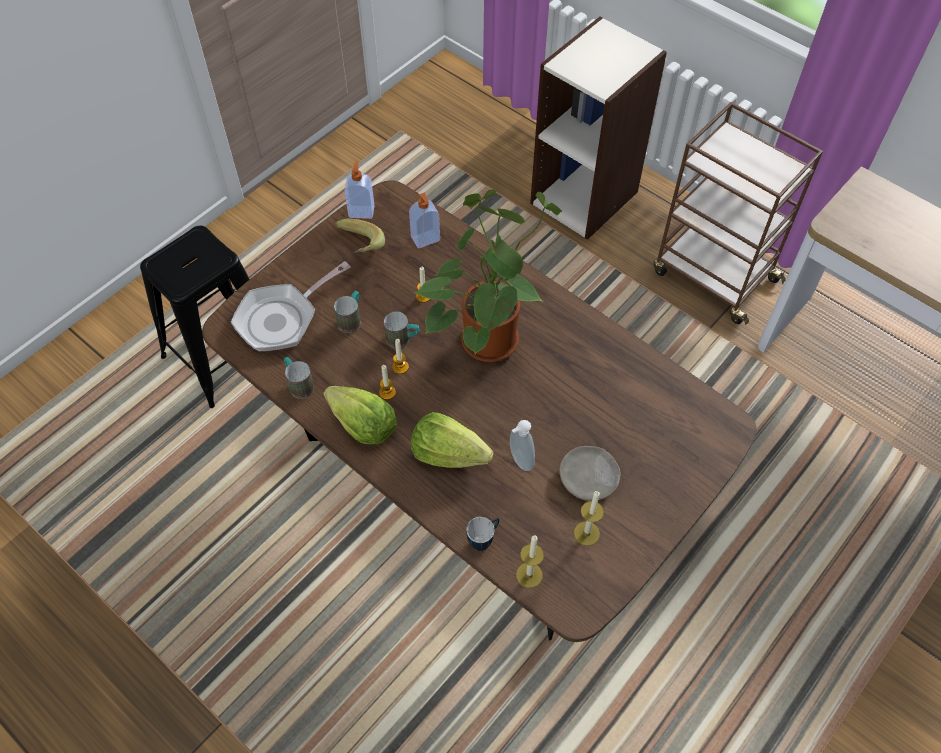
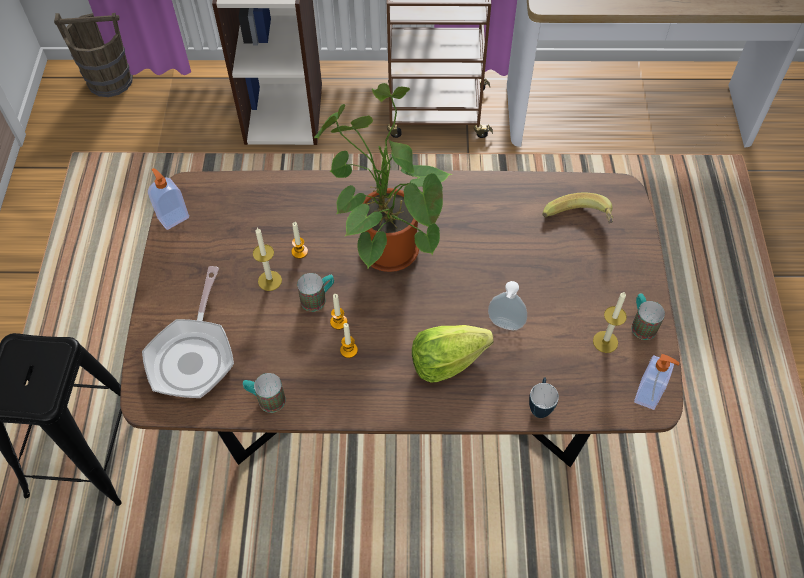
camera: 40 degrees left, 0 degrees up
lettuce [323,386,397,444] -> none
mug [334,291,361,333] -> mug moved to [631,293,665,340]
banana [335,219,385,253] -> banana moved to [542,193,613,223]
soap dispenser [409,193,440,248] -> soap dispenser moved to [634,354,679,410]
candle [516,535,544,588] -> candle moved to [253,228,282,291]
beige plate [559,446,621,501] -> none
none -> brown bucket [54,13,133,97]

